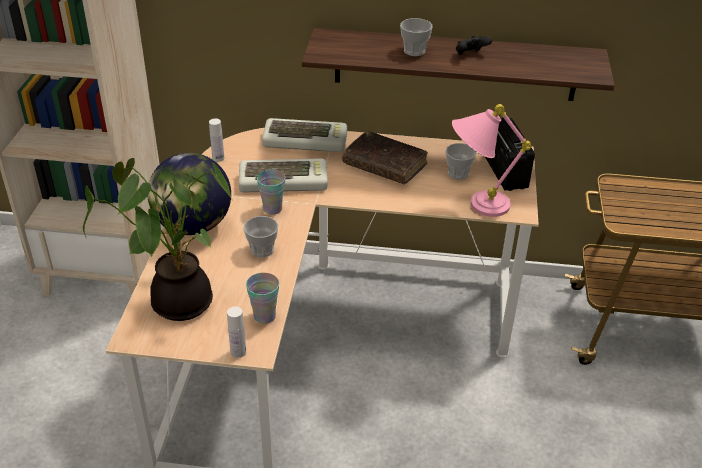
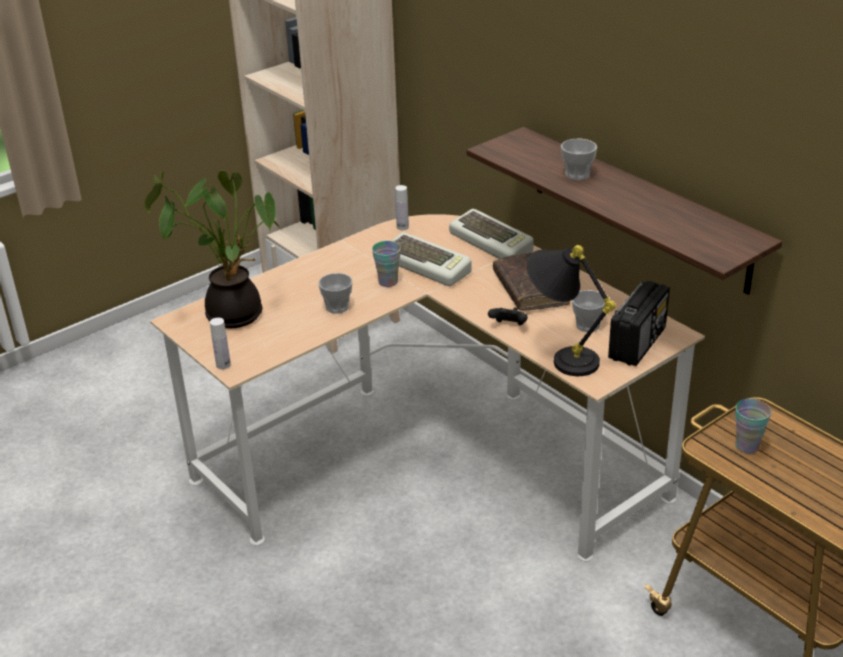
camera: 45 degrees right, 5 degrees down
globe [148,153,231,235] -> none
cup [246,272,279,324] -> cup moved to [735,399,771,454]
pink table lamp [452,104,532,217] -> black table lamp [527,245,616,376]
black game controller [456,36,492,55] -> black game controller moved to [488,308,528,325]

